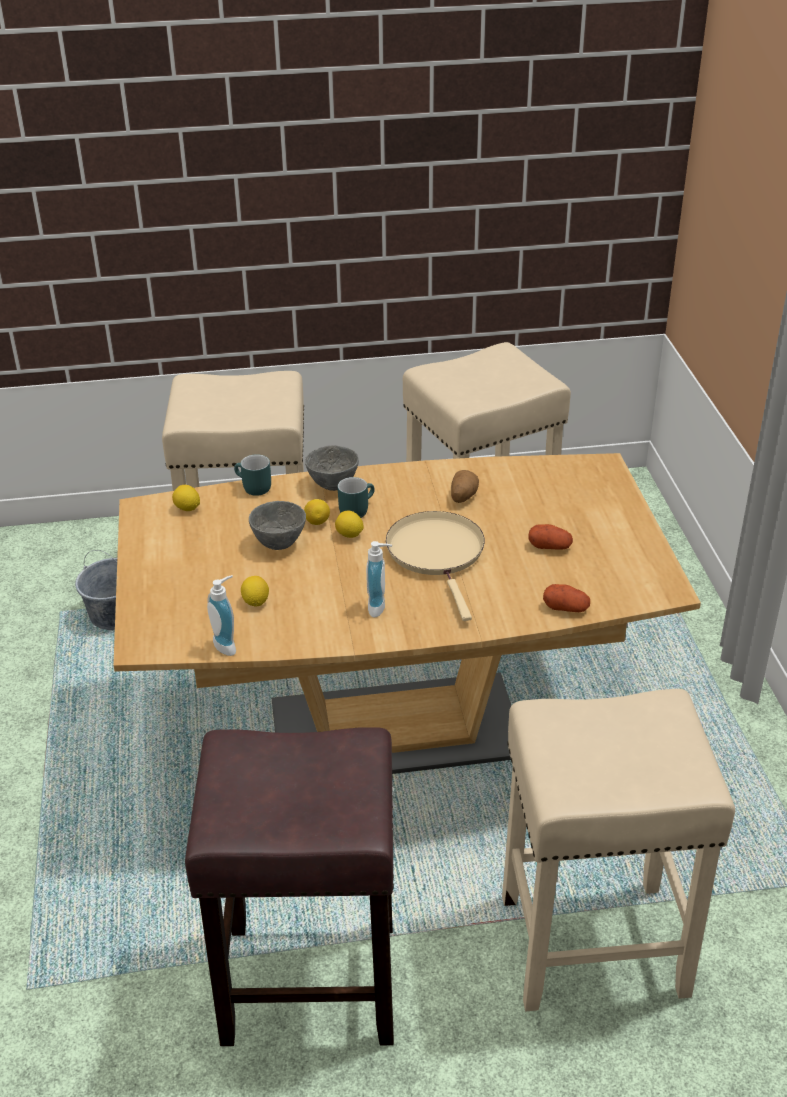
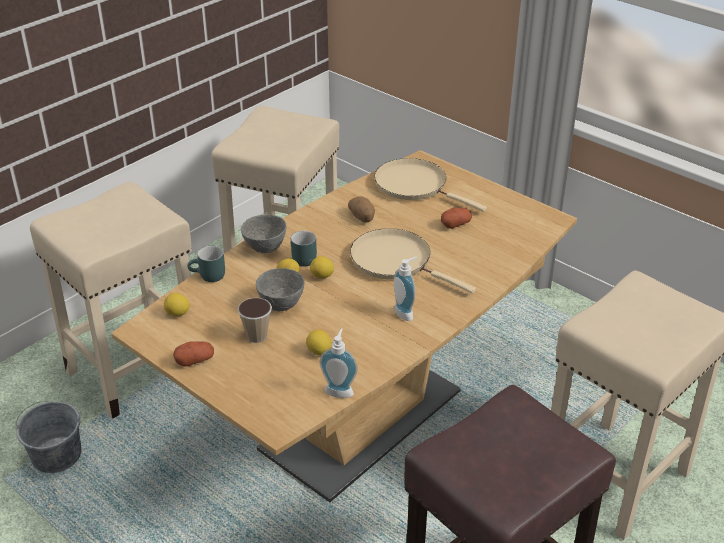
camera: 40 degrees left, 0 degrees up
potato [543,584,590,612] -> potato moved to [173,341,214,367]
none -> cup [237,298,272,343]
none -> beige frying pan [374,158,487,212]

